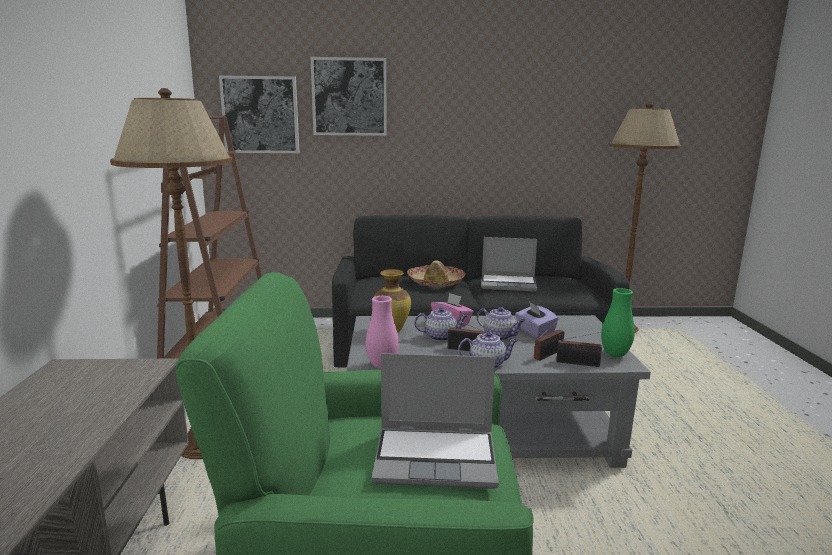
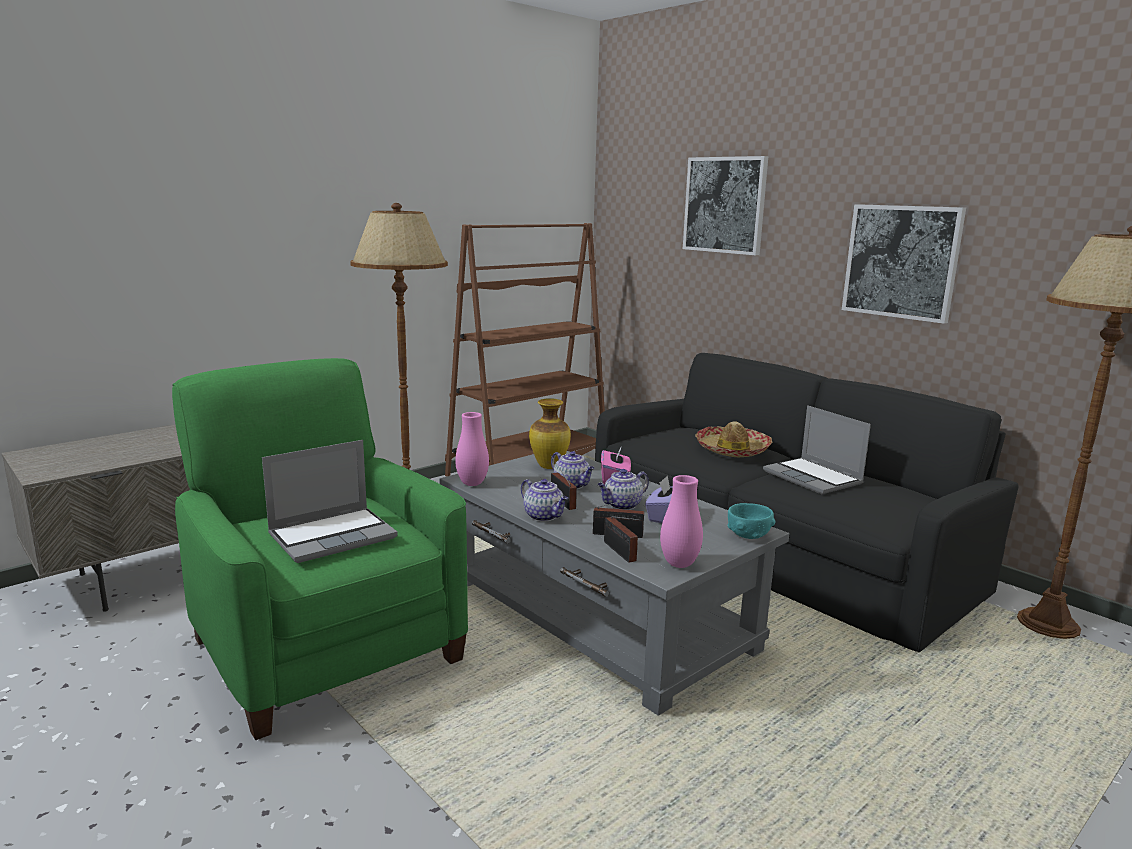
camera: 50 degrees right, 0 degrees up
picture [219,75,300,153] -> picture moved to [842,204,966,324]
laptop [372,353,499,489] -> laptop turned 90 degrees counterclockwise [262,440,398,563]
teapot [477,307,525,340] -> teapot turned 60 degrees clockwise [597,469,649,510]
green vase [601,288,635,357] -> pink vase [660,475,703,568]
none -> turquoise bowl [727,503,776,539]

